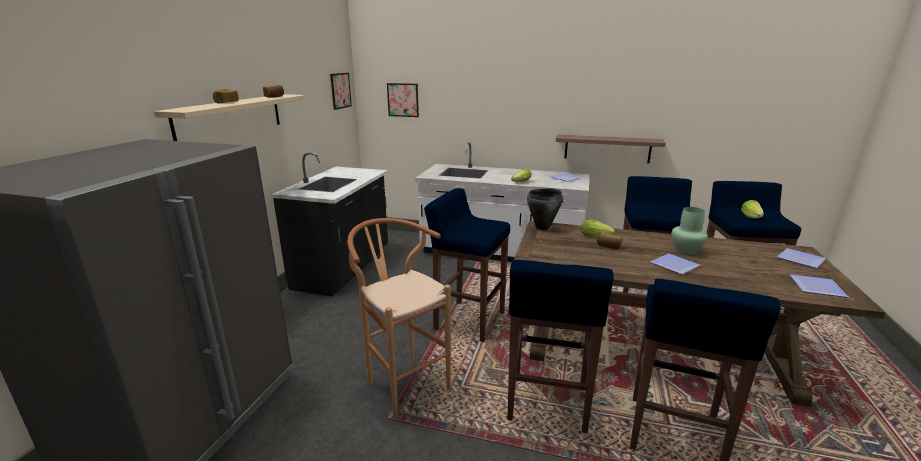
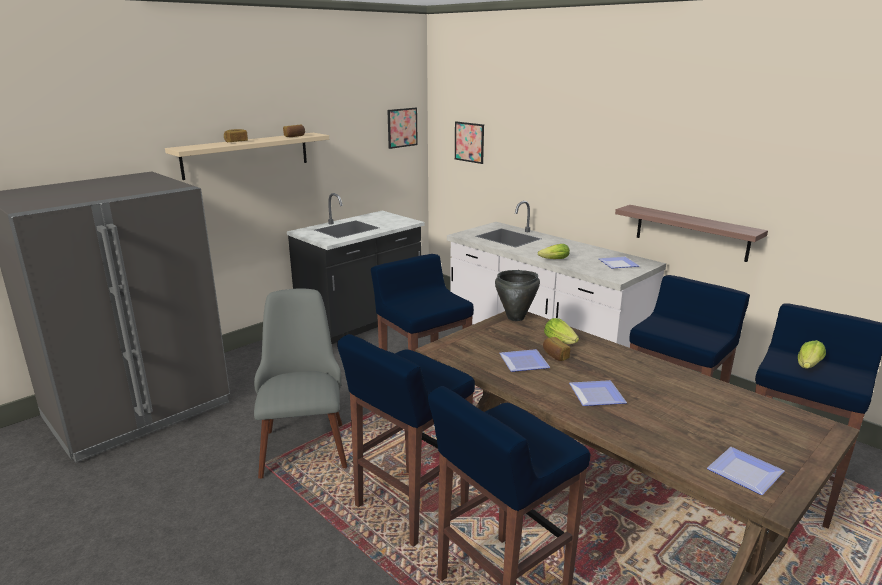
camera: 30 degrees right, 0 degrees up
brown stool [347,218,451,419] -> grey chair [254,288,347,479]
green vase [671,207,708,254] -> none
plate [777,248,826,268] -> plate moved to [499,349,550,372]

